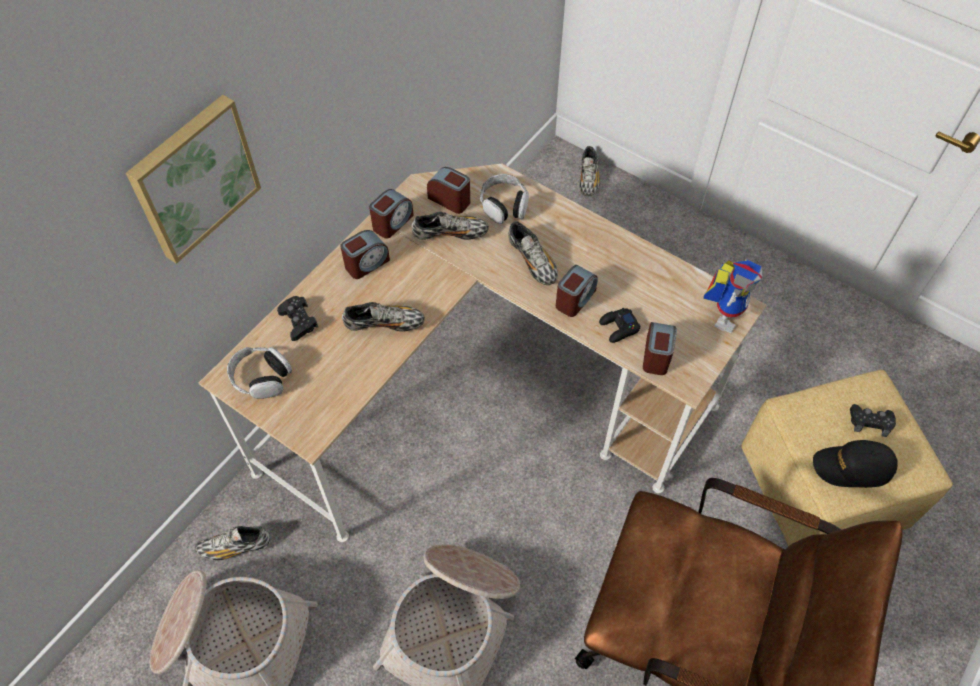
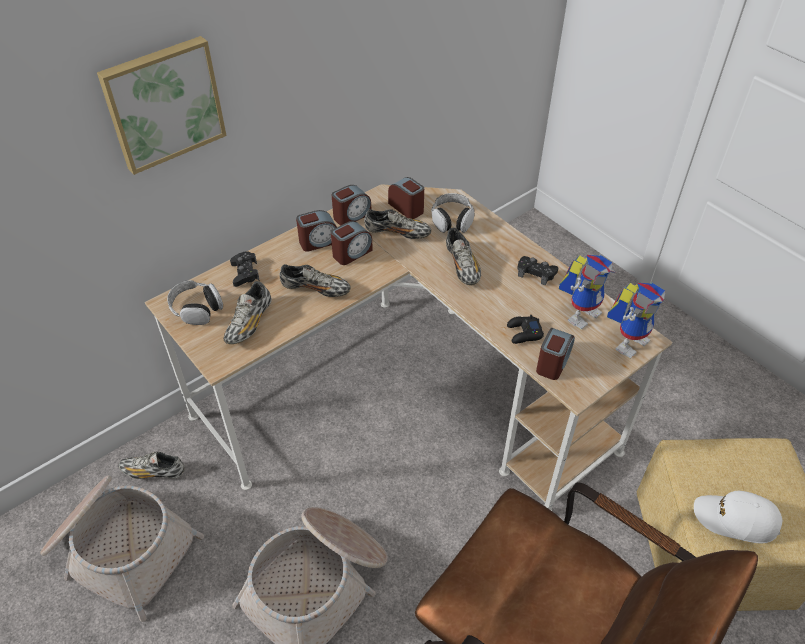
camera: 15 degrees right, 10 degrees down
alarm clock [556,265,598,317] -> alarm clock moved to [331,221,373,265]
shoe [580,146,600,196] -> shoe moved to [223,281,272,344]
black cap [813,440,898,488] -> white cap [694,491,782,543]
black game controller [850,404,896,437] -> black game controller moved to [517,256,558,286]
none -> toy robot [559,255,616,330]

